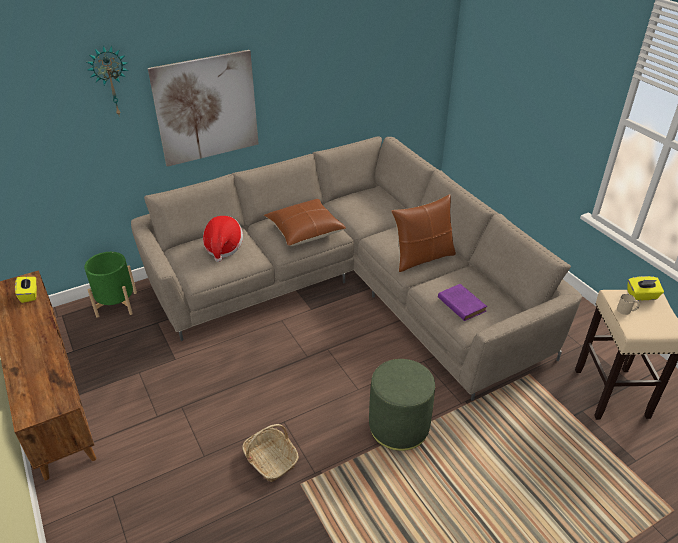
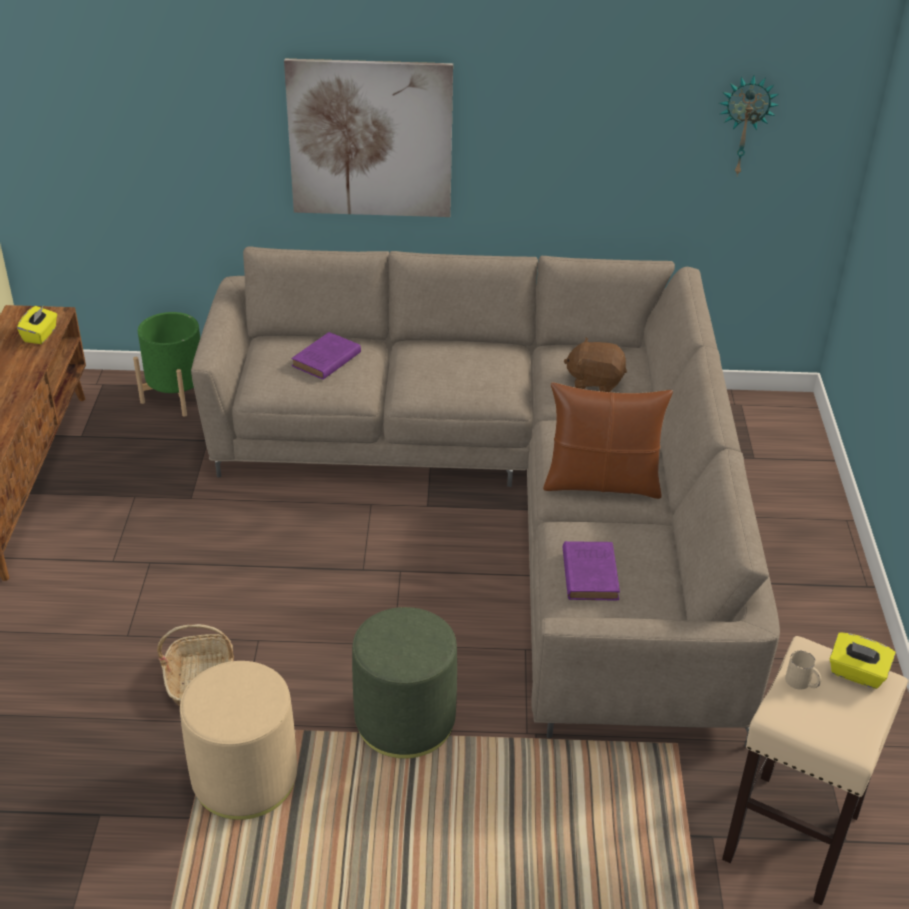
camera: 30 degrees right, 0 degrees up
wall clock [87,46,129,117] -> wall clock moved to [719,76,779,175]
hat [203,216,243,262] -> purple book [291,332,361,380]
brown pillow [264,199,346,246] -> none
none -> beige ottoman [180,661,297,820]
none -> brown plush toy [564,337,627,392]

